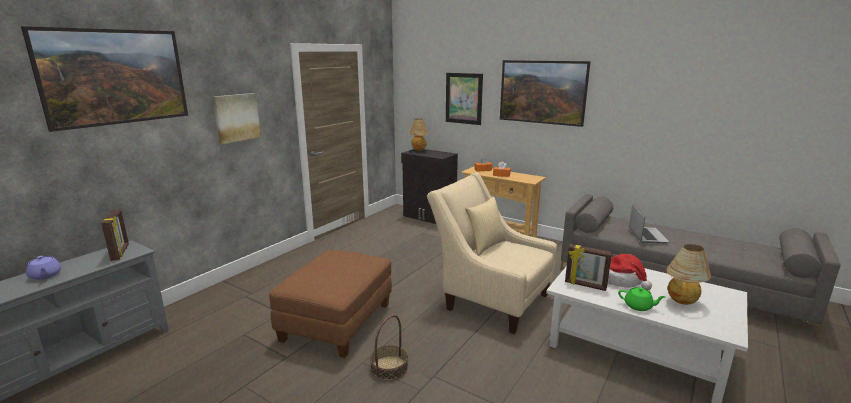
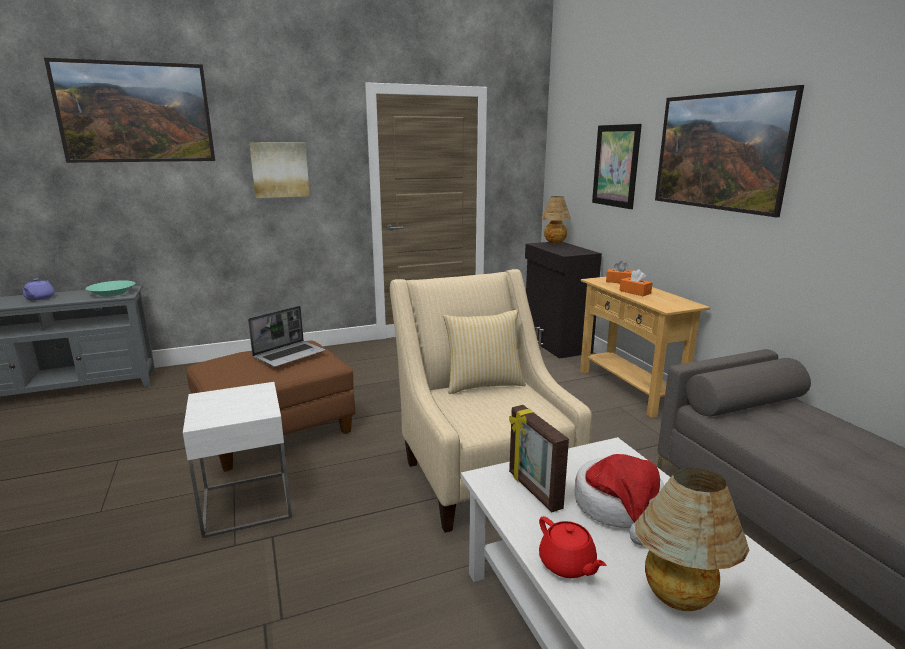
camera: 35 degrees right, 0 degrees up
picture frame [101,209,129,261] -> turquoise bowl [85,280,135,296]
basket [370,315,408,381] -> white side table [183,382,292,538]
green teapot [618,287,666,311] -> red teapot [539,516,606,578]
laptop [629,204,669,243] -> laptop moved to [248,306,326,367]

